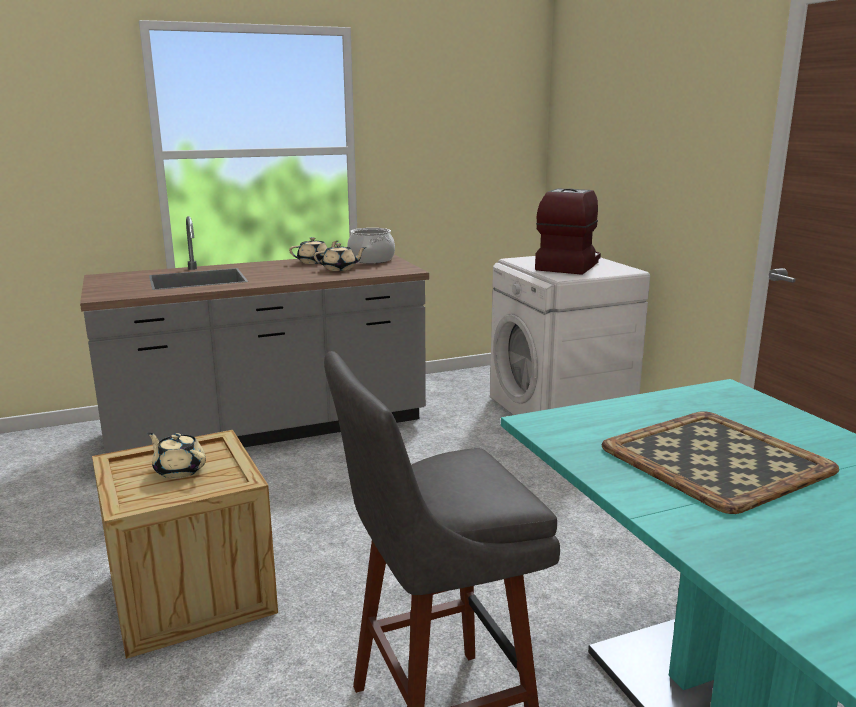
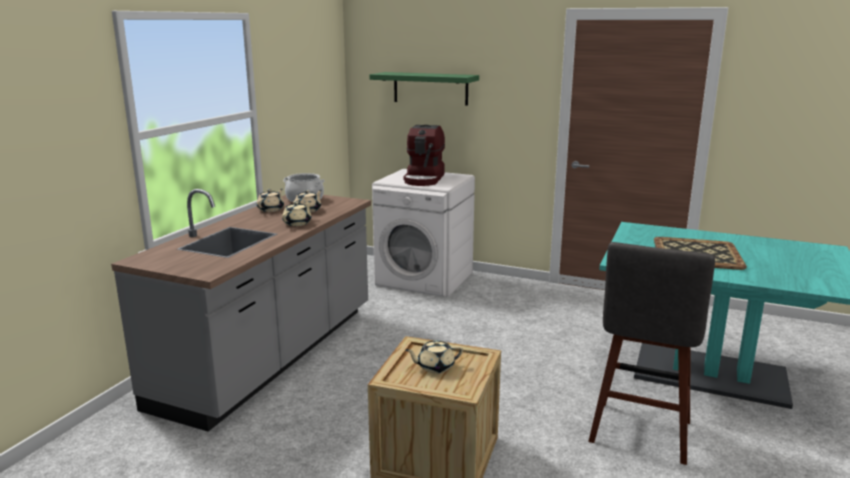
camera: 45 degrees left, 0 degrees up
coffee machine [535,188,601,275] -> coffee machine turned 150 degrees counterclockwise [404,125,445,186]
none -> beige teapot [282,201,311,226]
none -> green shelf [370,72,479,106]

